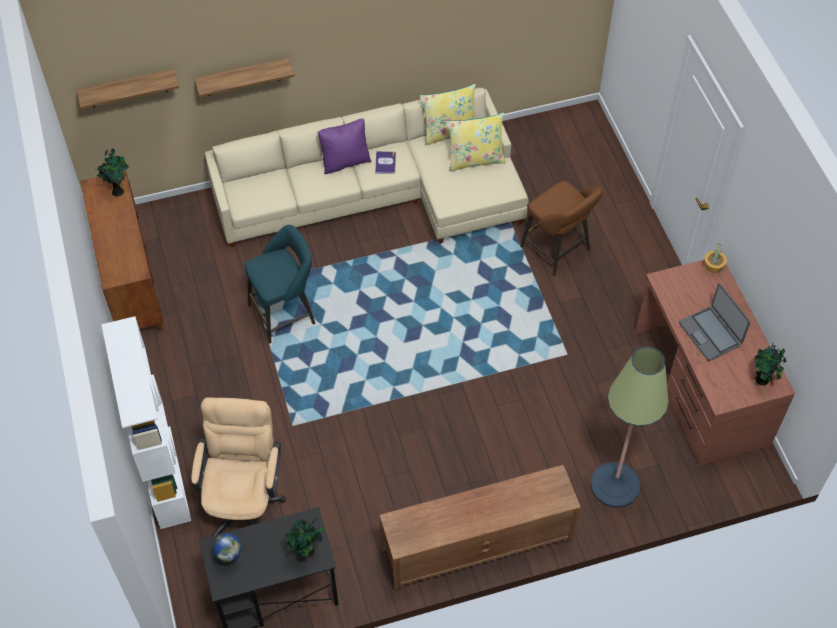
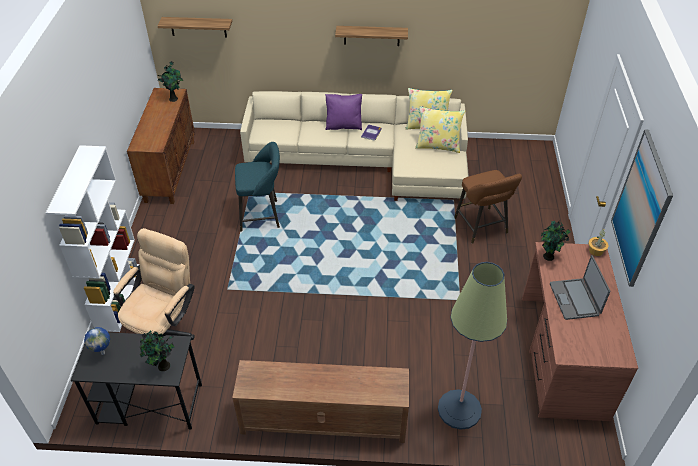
camera: 20 degrees right, 10 degrees down
shelf [194,58,294,97] -> shelf moved to [335,26,408,46]
potted plant [755,344,786,386] -> potted plant moved to [541,220,570,261]
none -> picture [611,130,673,287]

